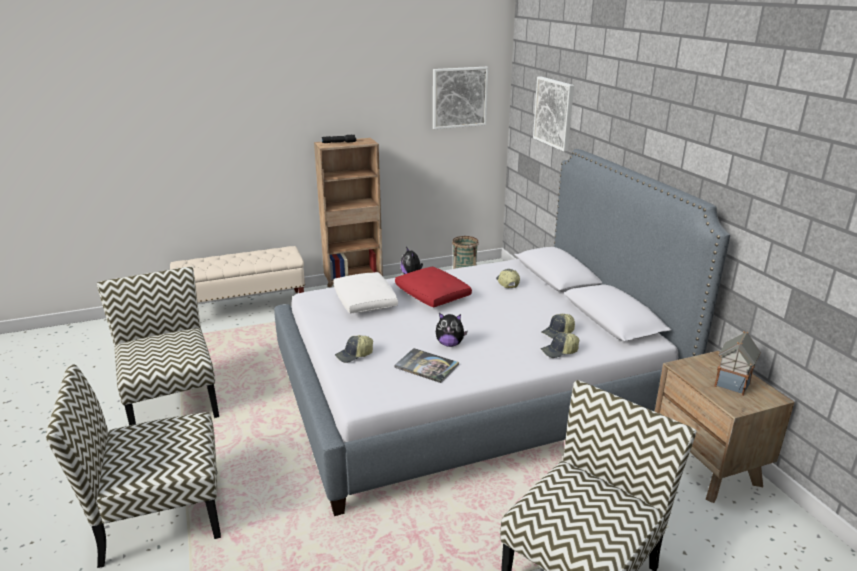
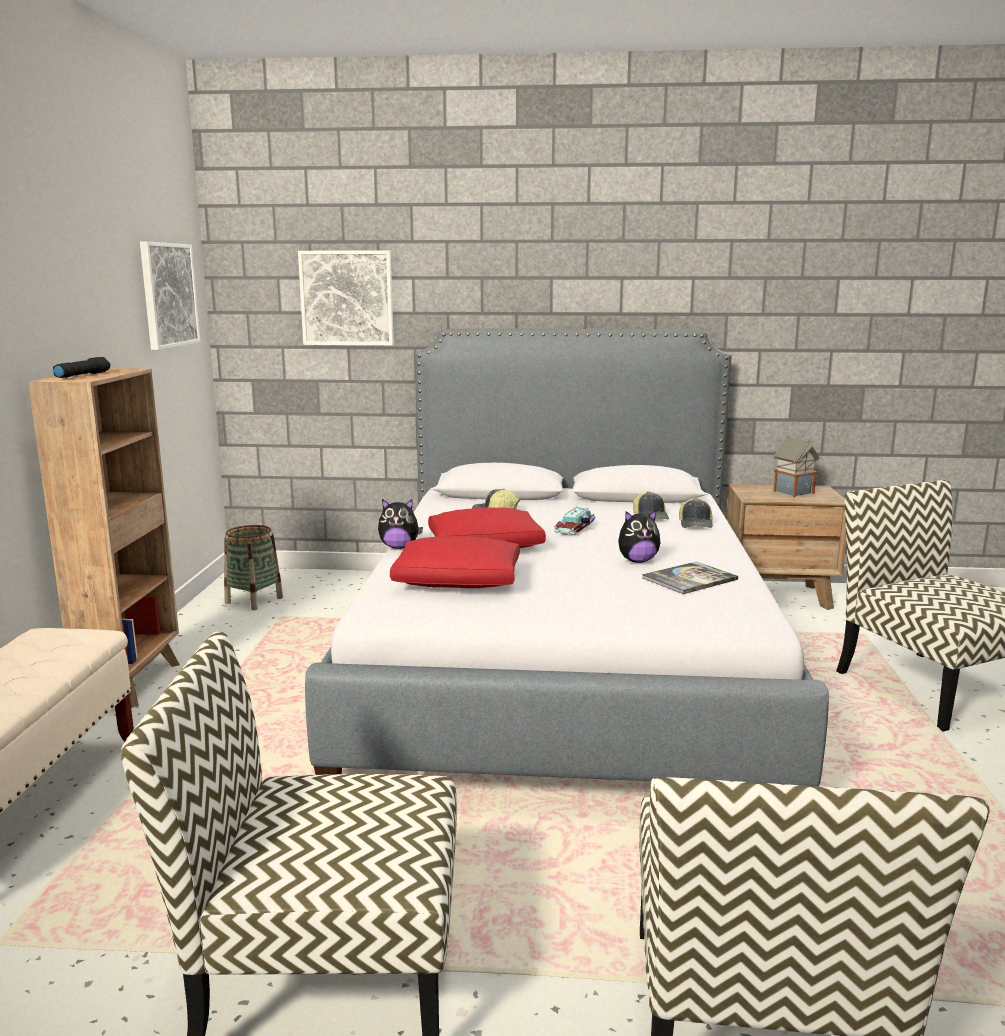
camera: 65 degrees left, 10 degrees down
white pillow [334,272,398,313] -> red pillow [390,536,520,588]
cap [335,335,373,363] -> none
plush toy [436,313,467,347] -> plush toy turned 45 degrees clockwise [618,510,660,563]
none -> toy car [554,506,596,535]

